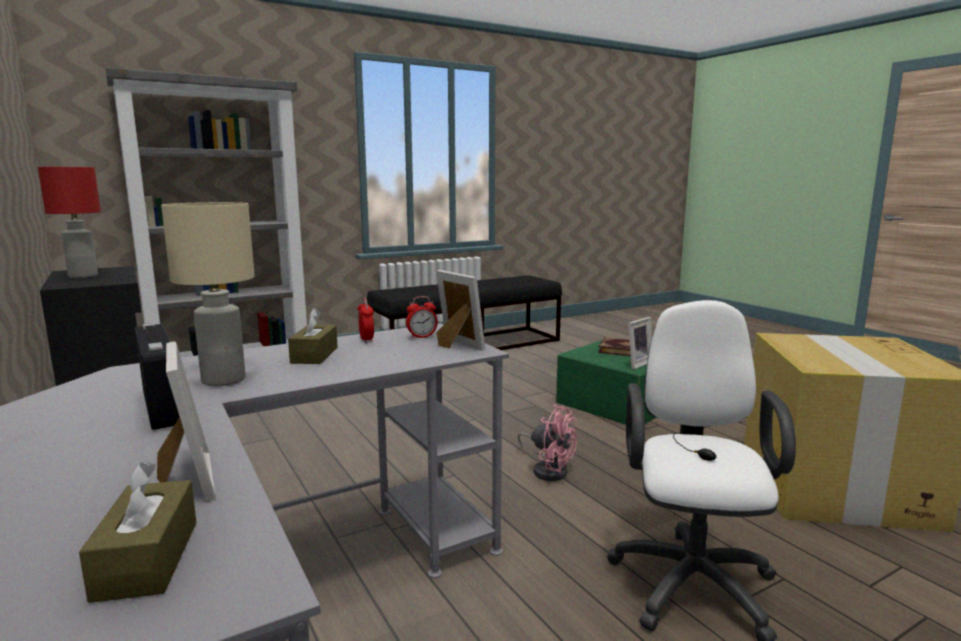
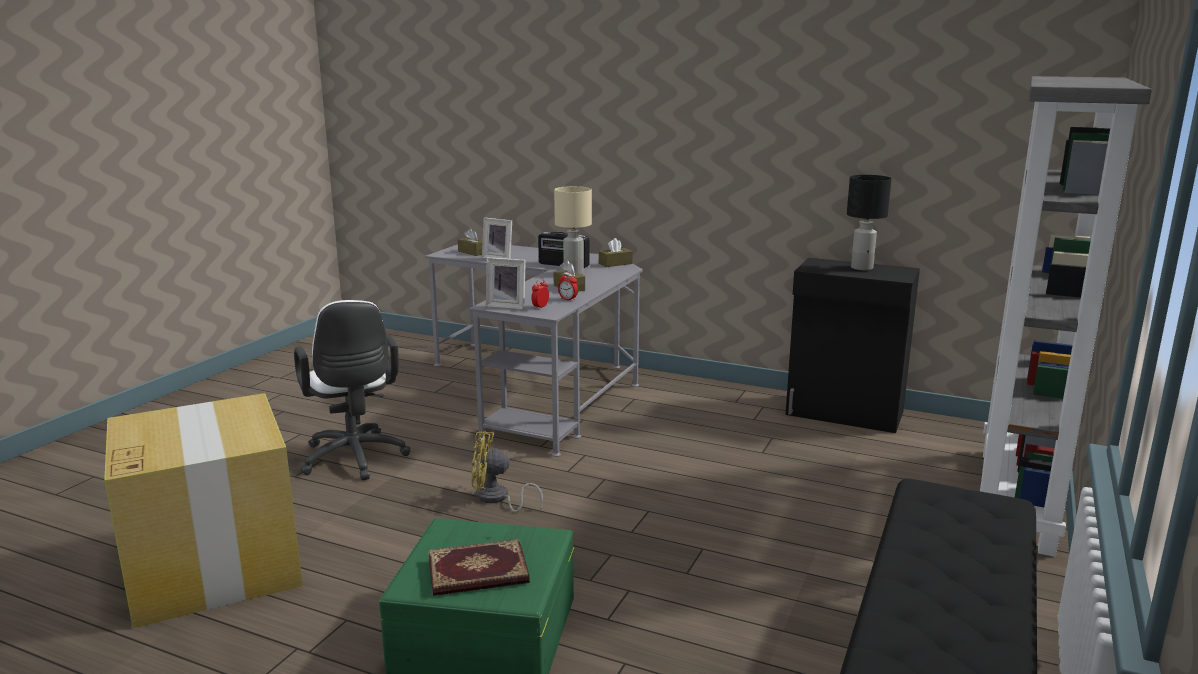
camera: 145 degrees right, 5 degrees up
red table lamp [38,167,101,278] -> black table lamp [847,175,892,270]
pink fan [518,405,577,481] -> yellow fan [471,431,543,513]
picture frame [628,317,652,369] -> none
none -> brown tissue box [599,238,633,267]

